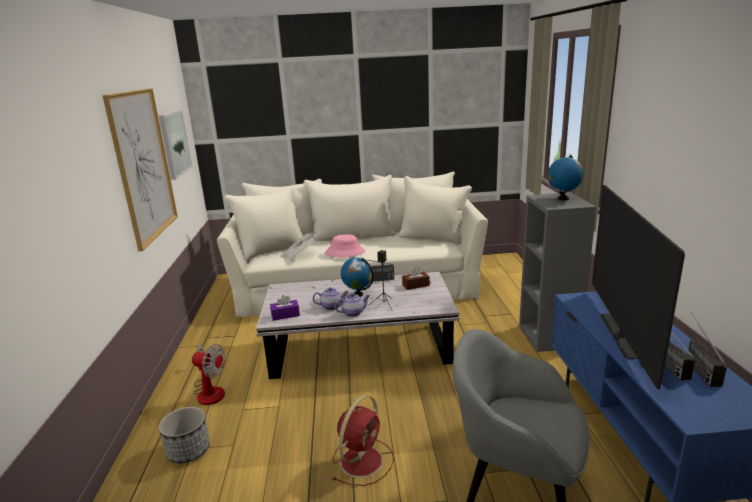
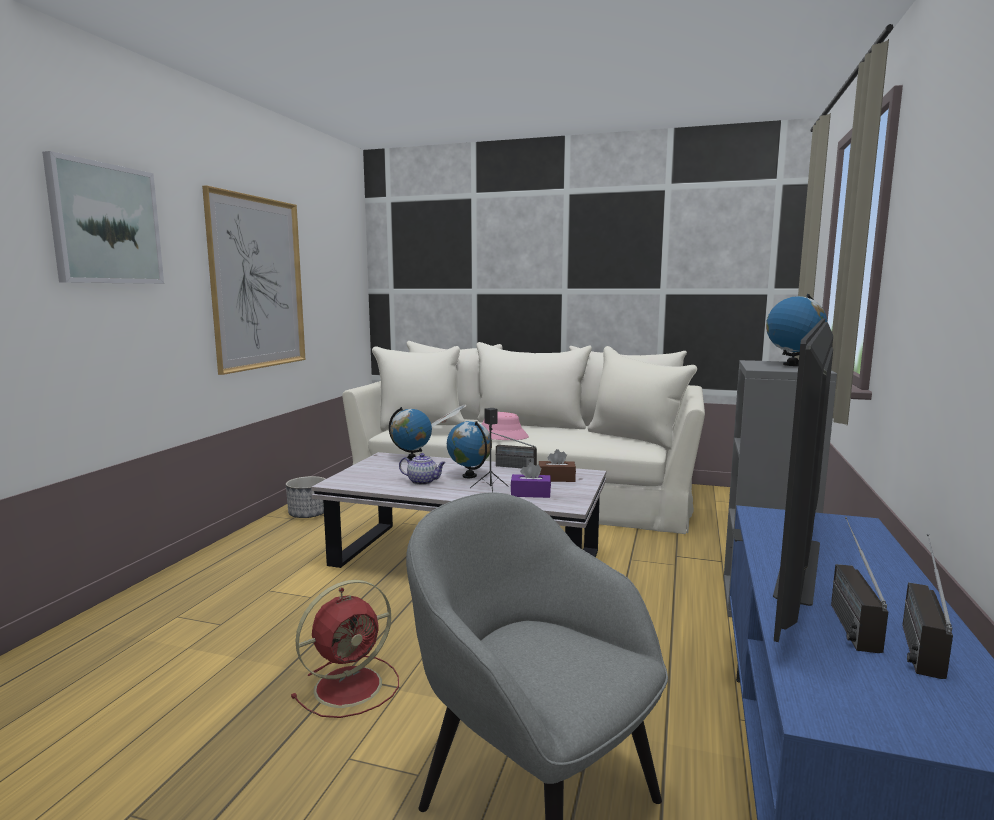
camera: 20 degrees right, 10 degrees down
planter [158,407,210,463] -> planter moved to [286,476,326,518]
picture [159,110,193,180] -> picture moved to [42,151,164,284]
fan [192,343,225,405] -> none
purple tissue box [270,295,300,321] -> purple tissue box moved to [510,462,551,498]
teapot [335,293,370,317] -> none
none -> globe [389,407,432,461]

